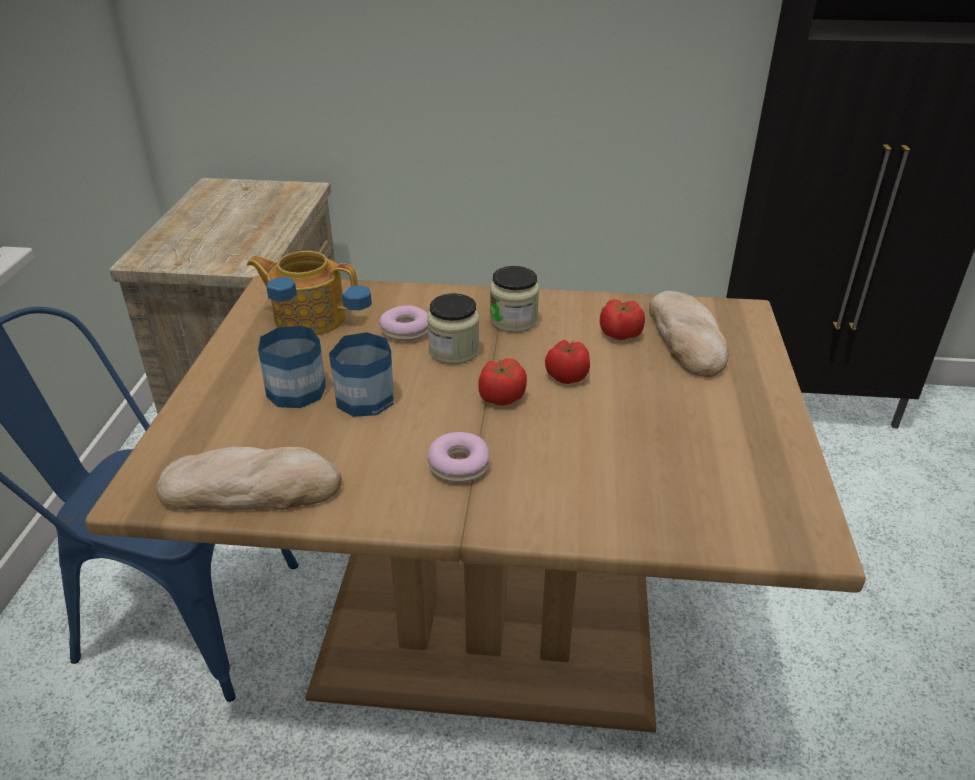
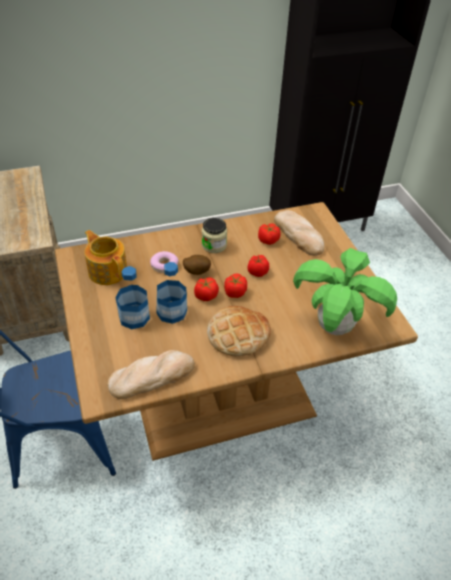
camera: 25 degrees left, 10 degrees up
teapot [247,251,358,335] -> teapot turned 60 degrees clockwise [85,230,127,285]
jar [427,293,479,364] -> potato [183,255,211,275]
donut [428,432,489,483] -> bread [207,306,271,356]
none -> tomato [194,277,219,301]
none -> potted plant [293,248,397,335]

